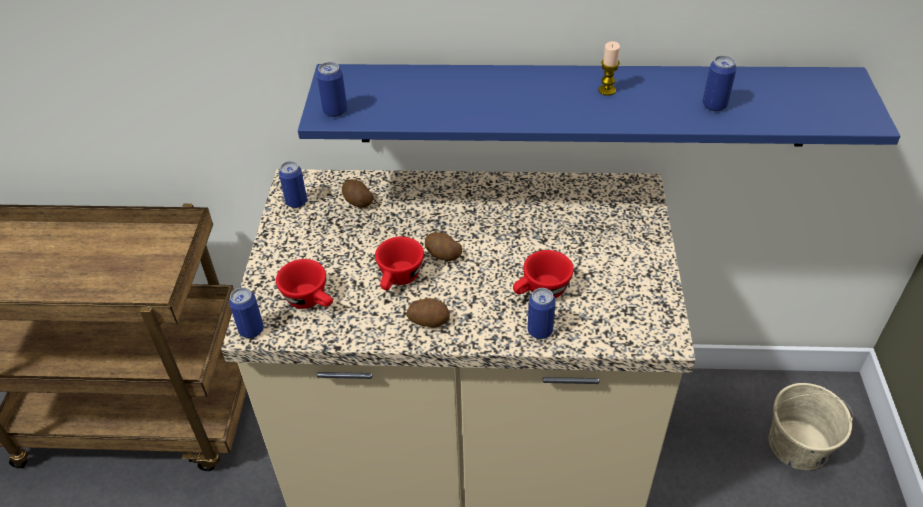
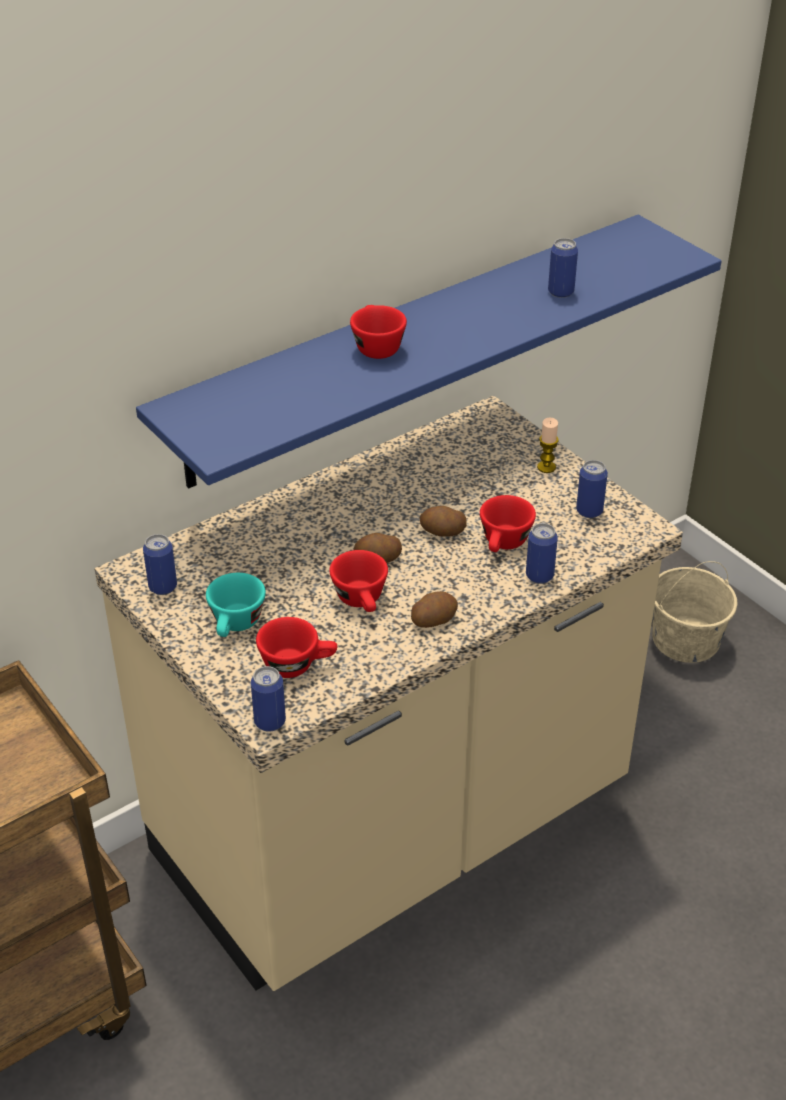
camera: 40 degrees left, 5 degrees down
can [317,62,347,117] -> can moved to [576,460,608,518]
potato [342,179,374,208] -> potato moved to [420,506,467,537]
candle [598,41,620,96] -> candle moved to [537,417,559,473]
none -> turquoise cup [206,573,266,637]
none -> red cup [350,305,407,359]

